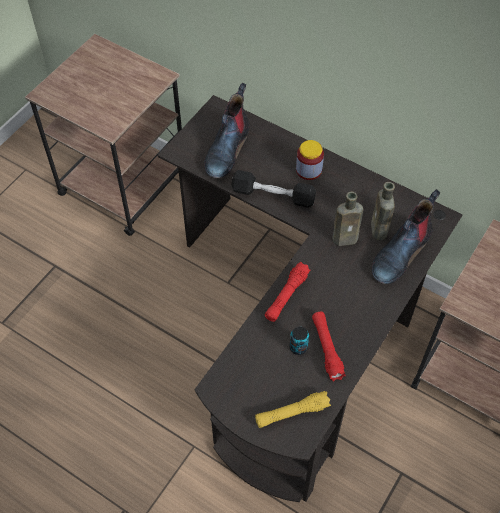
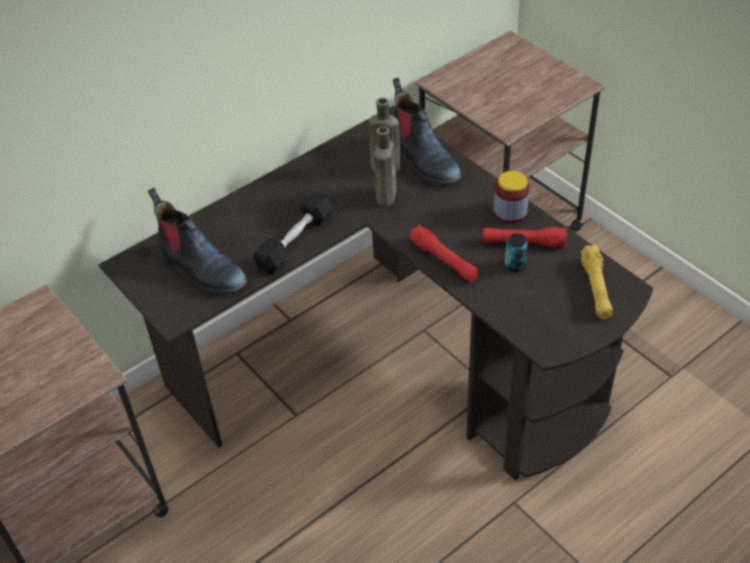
camera: 70 degrees left, 10 degrees down
jar [296,140,324,180] -> jar moved to [494,171,530,223]

